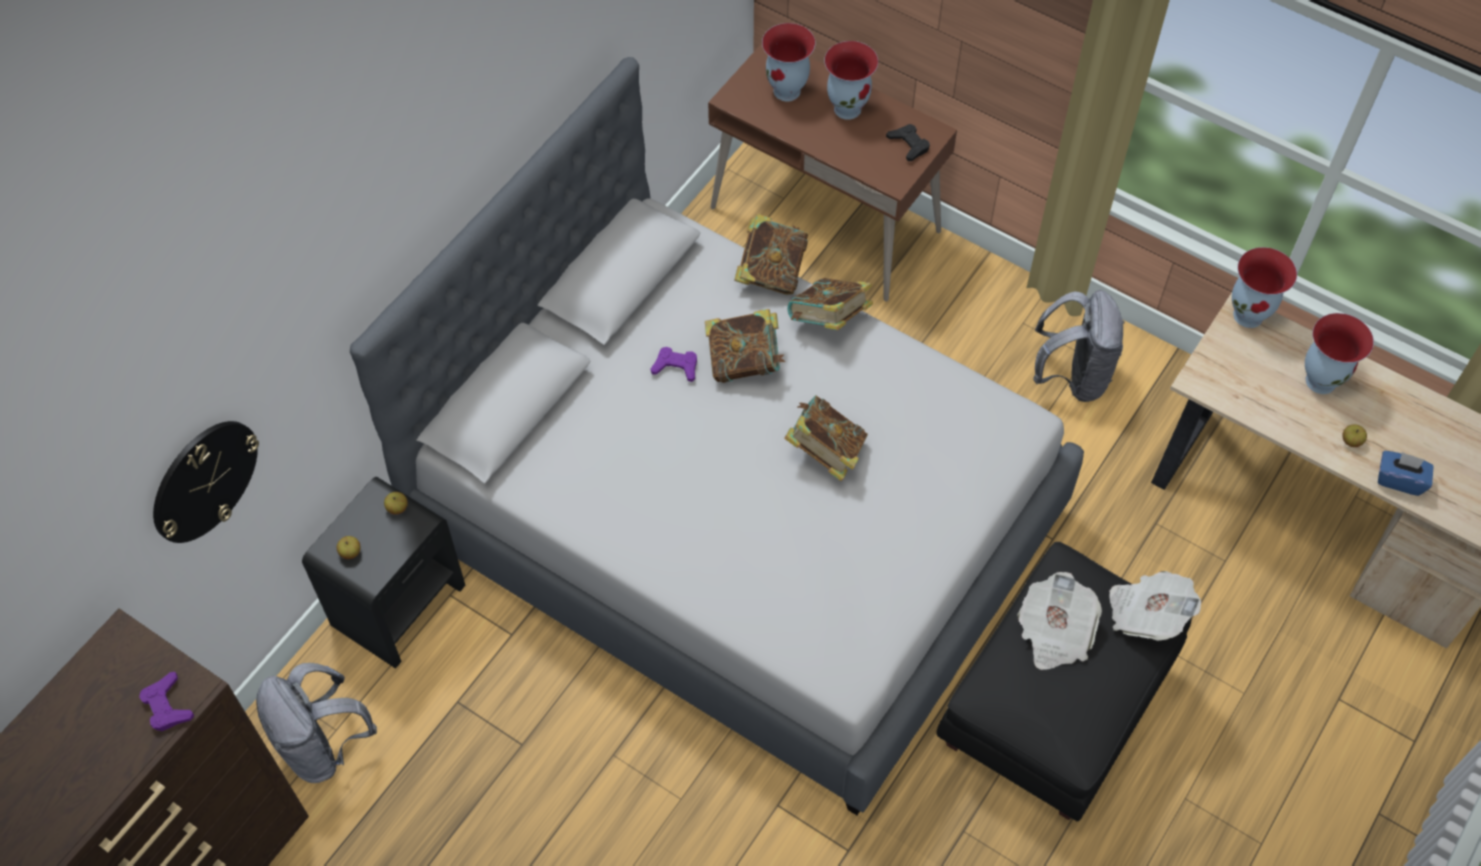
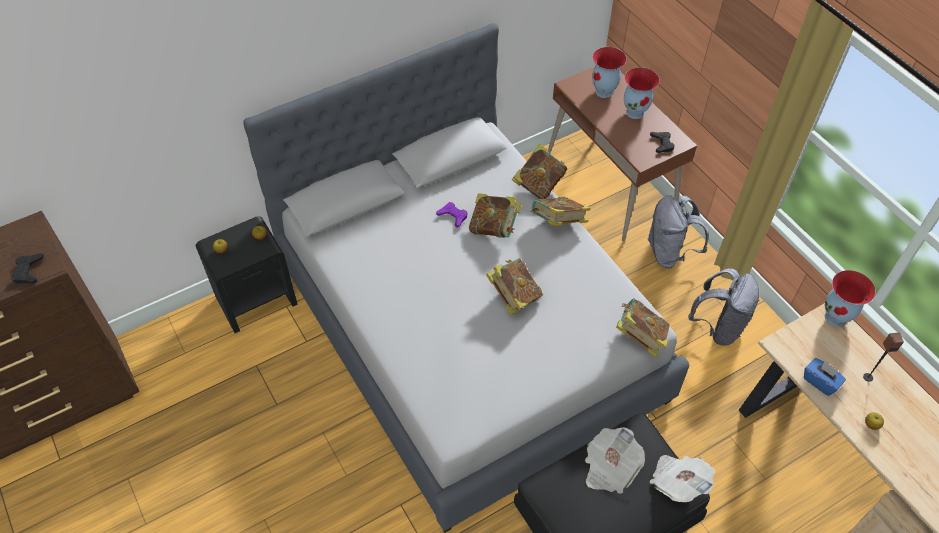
camera: 25 degrees right, 5 degrees down
purple game controller [139,672,195,731] -> black game controller [11,253,44,284]
wall clock [153,421,259,543] -> none
grey backpack [256,663,377,783] -> grey backpack moved to [648,195,709,268]
vase [1305,313,1374,394] -> speaker [863,332,904,382]
blue tissue box [1378,451,1434,496] -> blue tissue box moved to [804,358,846,396]
none -> book [616,298,670,357]

